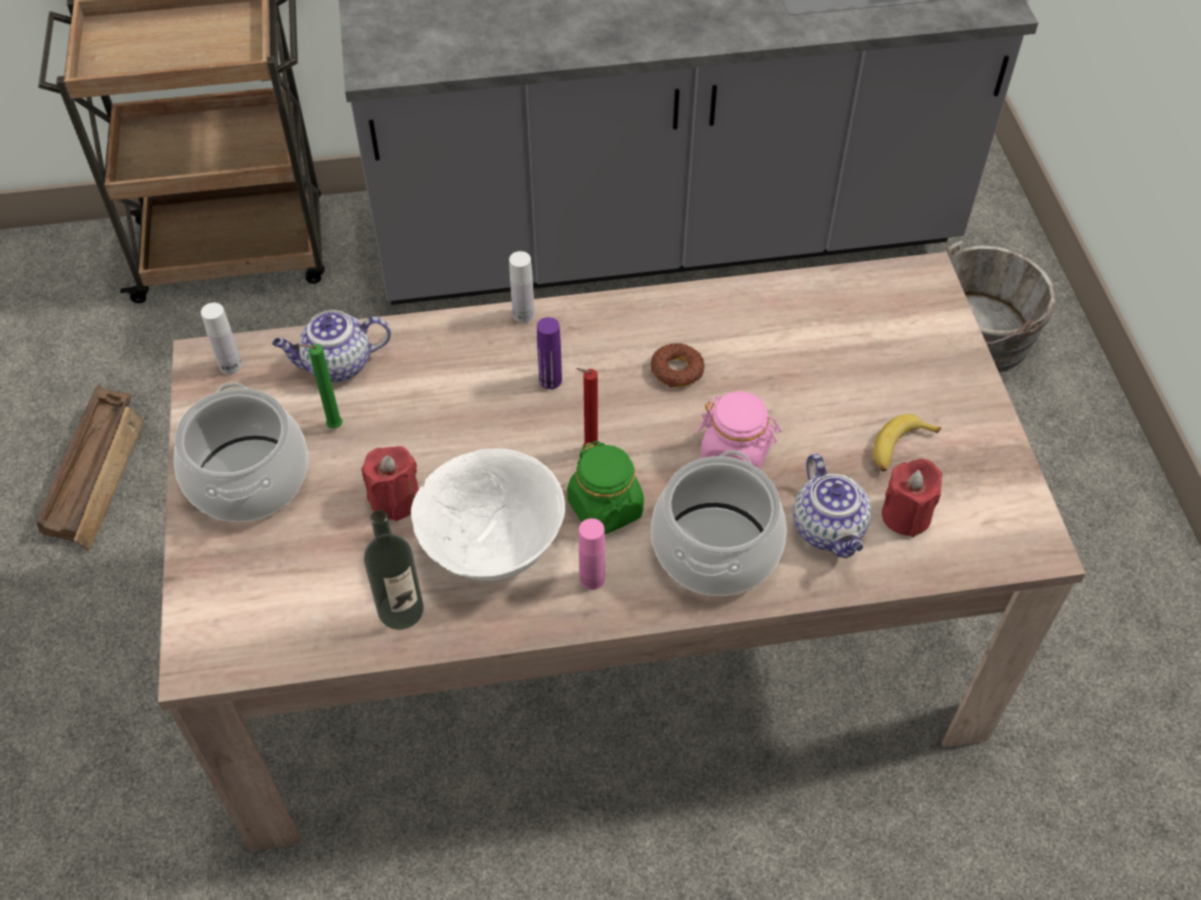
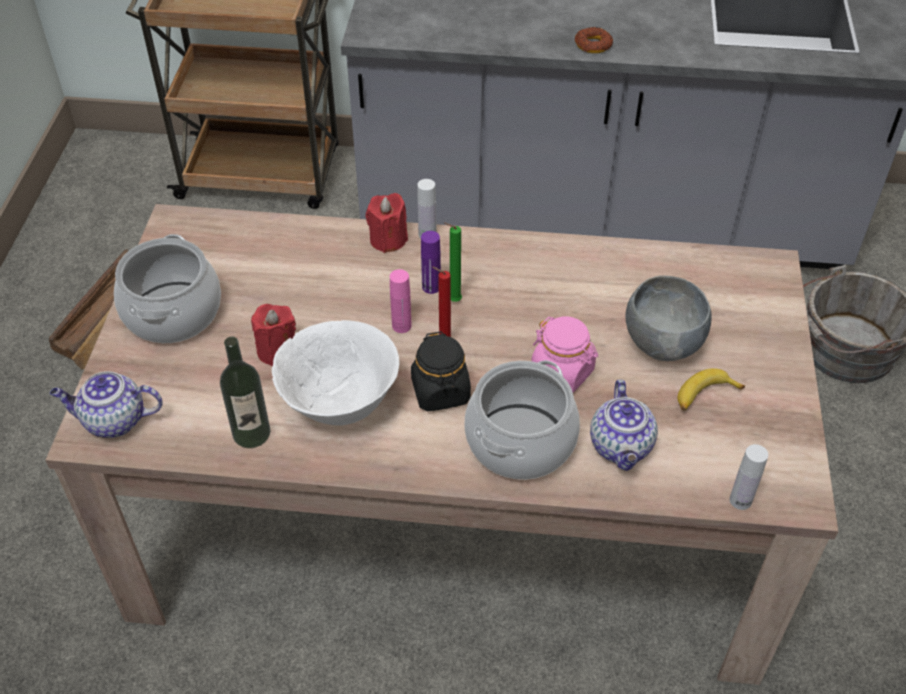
camera: 15 degrees right, 5 degrees down
white bottle [201,303,242,375] -> white bottle moved to [730,444,768,510]
teapot [272,310,391,382] -> teapot moved to [50,371,162,438]
green candle [299,344,342,429] -> green candle moved to [444,223,462,302]
green jar [567,441,644,534] -> black jar [411,331,471,411]
pink bottle [579,518,605,590] -> pink bottle moved to [390,269,412,333]
donut [651,343,705,388] -> donut moved to [575,27,613,53]
red candle [882,459,942,537] -> red candle moved to [366,193,408,253]
none -> grey bowl [625,276,712,361]

